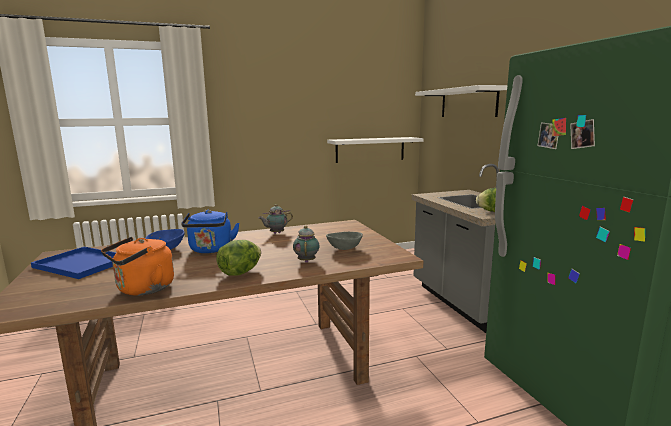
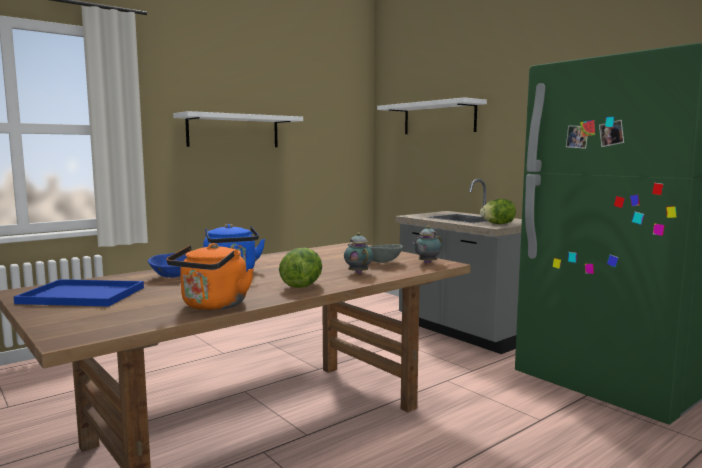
camera: 20 degrees left, 5 degrees down
teapot [258,204,293,234] -> teapot moved to [413,226,442,264]
white shelf [327,137,424,163] -> white shelf moved to [173,111,303,147]

